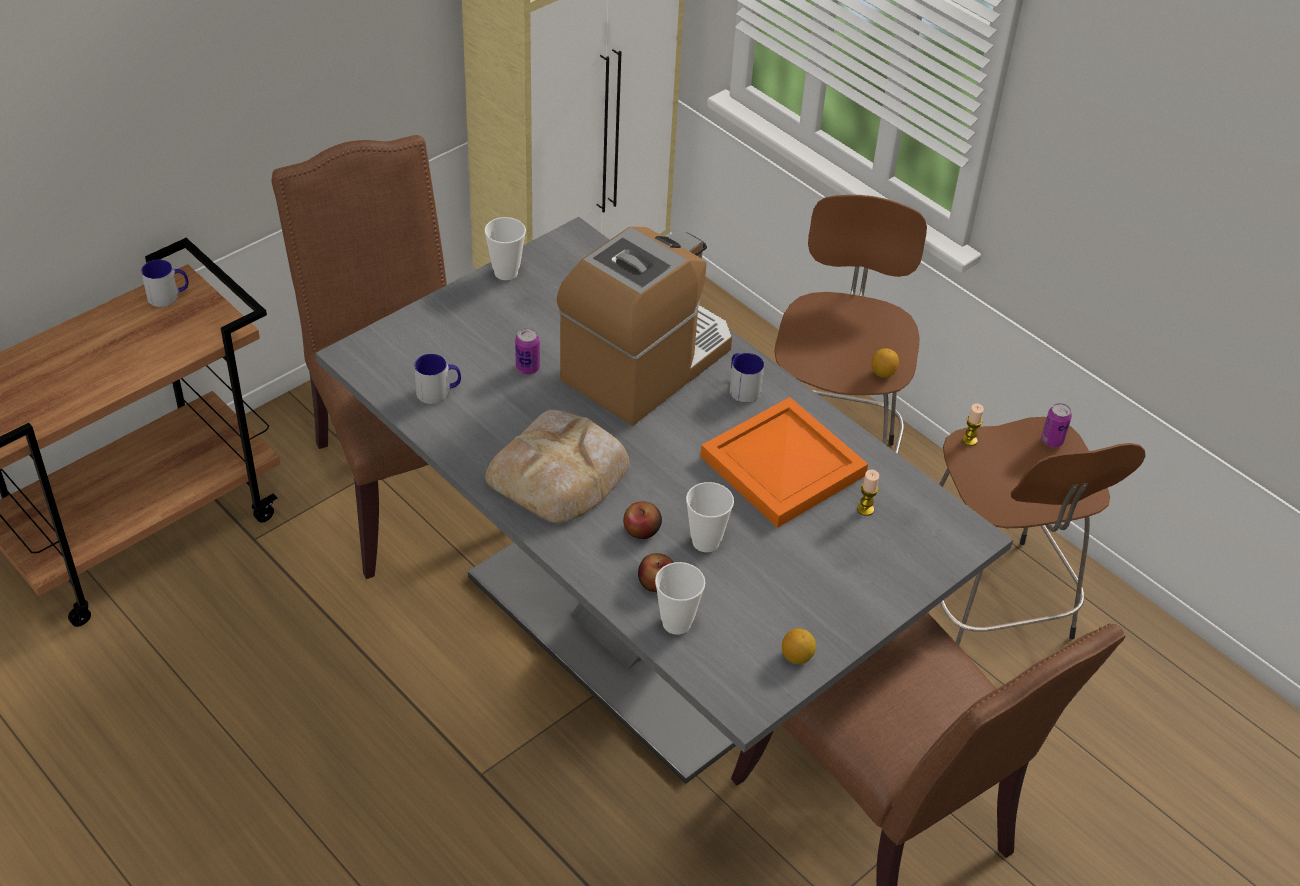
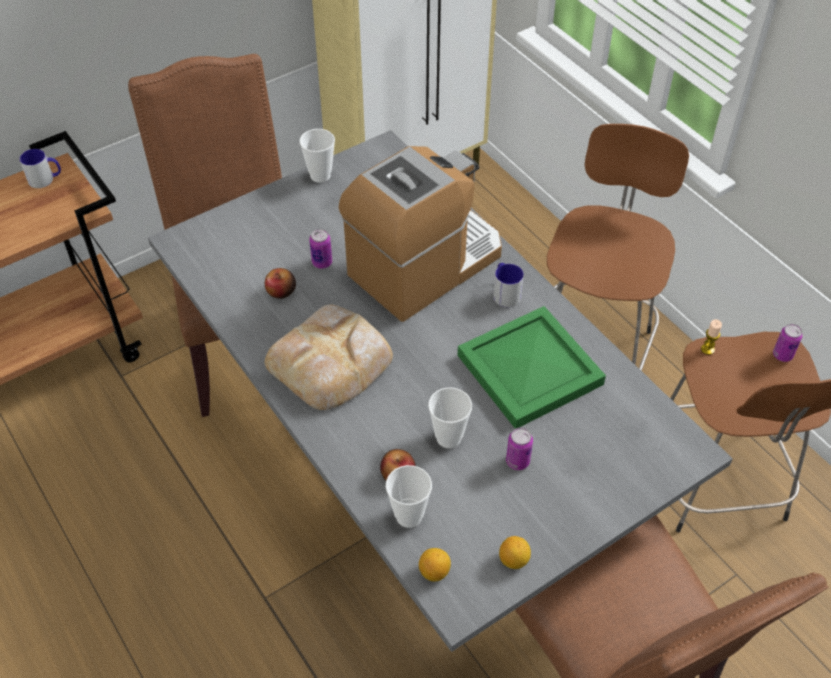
camera: 10 degrees right, 5 degrees up
mug [414,354,461,404] -> none
apple [623,501,662,539] -> apple moved to [265,268,296,299]
orange tray [700,397,868,528] -> green tray [458,306,606,429]
candle [857,470,879,516] -> none
lemon [871,348,899,378] -> lemon moved to [419,548,451,581]
none -> can [506,428,533,470]

